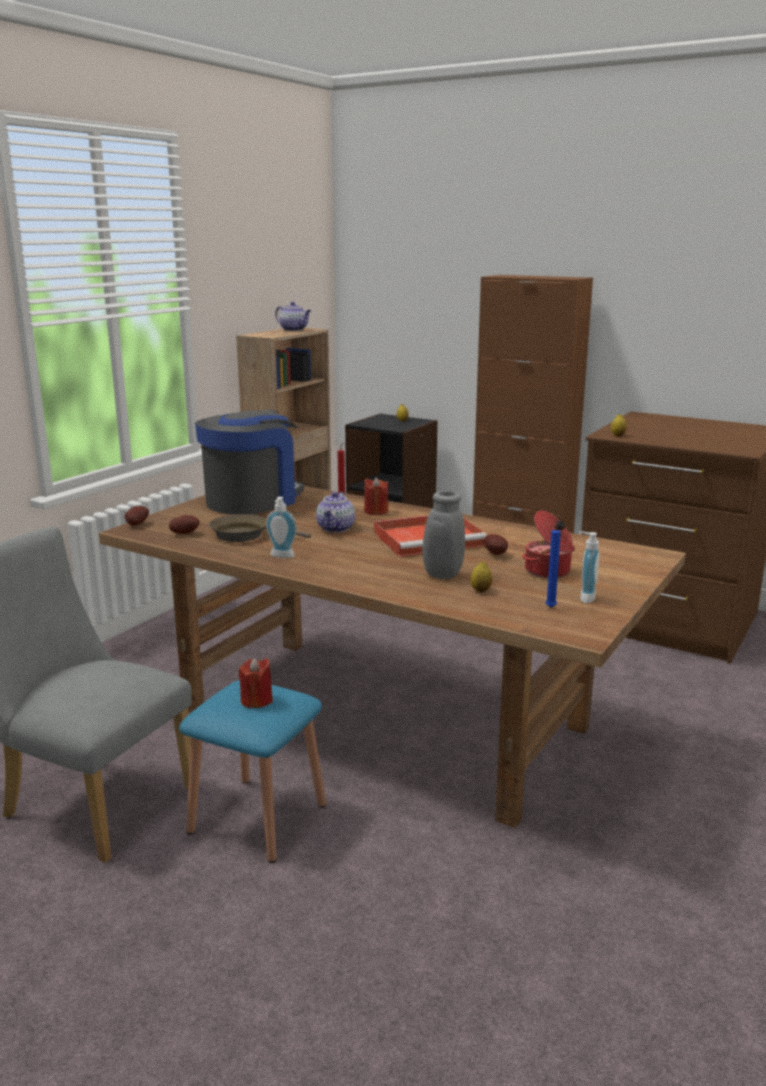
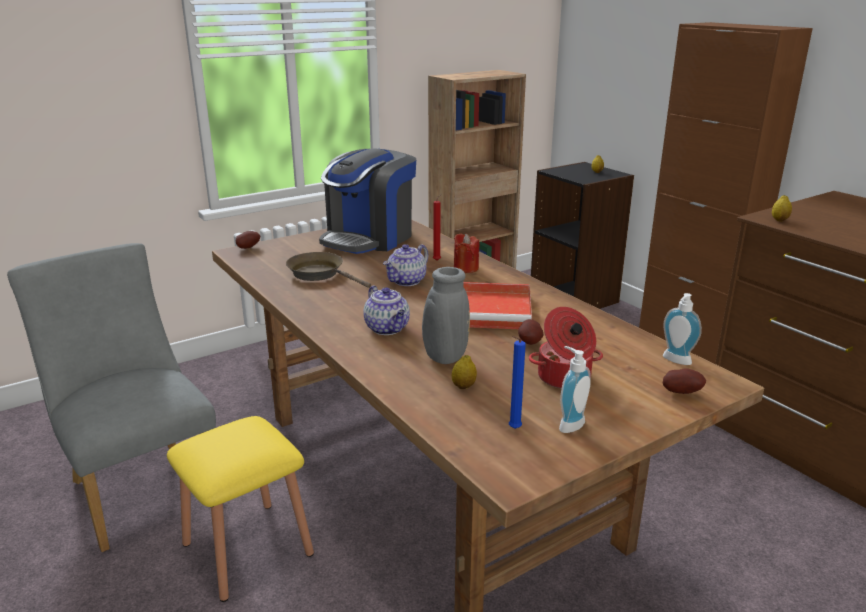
camera: 25 degrees right, 5 degrees up
potato [169,515,199,534] -> potato moved to [663,368,706,394]
blue stool [179,680,326,863] -> yellow stool [167,416,314,602]
coffee machine [195,409,304,515] -> coffee machine turned 150 degrees clockwise [319,148,416,254]
red candle [239,658,273,708] -> none
soap dispenser [266,497,297,558] -> soap dispenser moved to [663,293,702,365]
teapot [275,302,311,331] -> teapot moved to [363,286,410,335]

